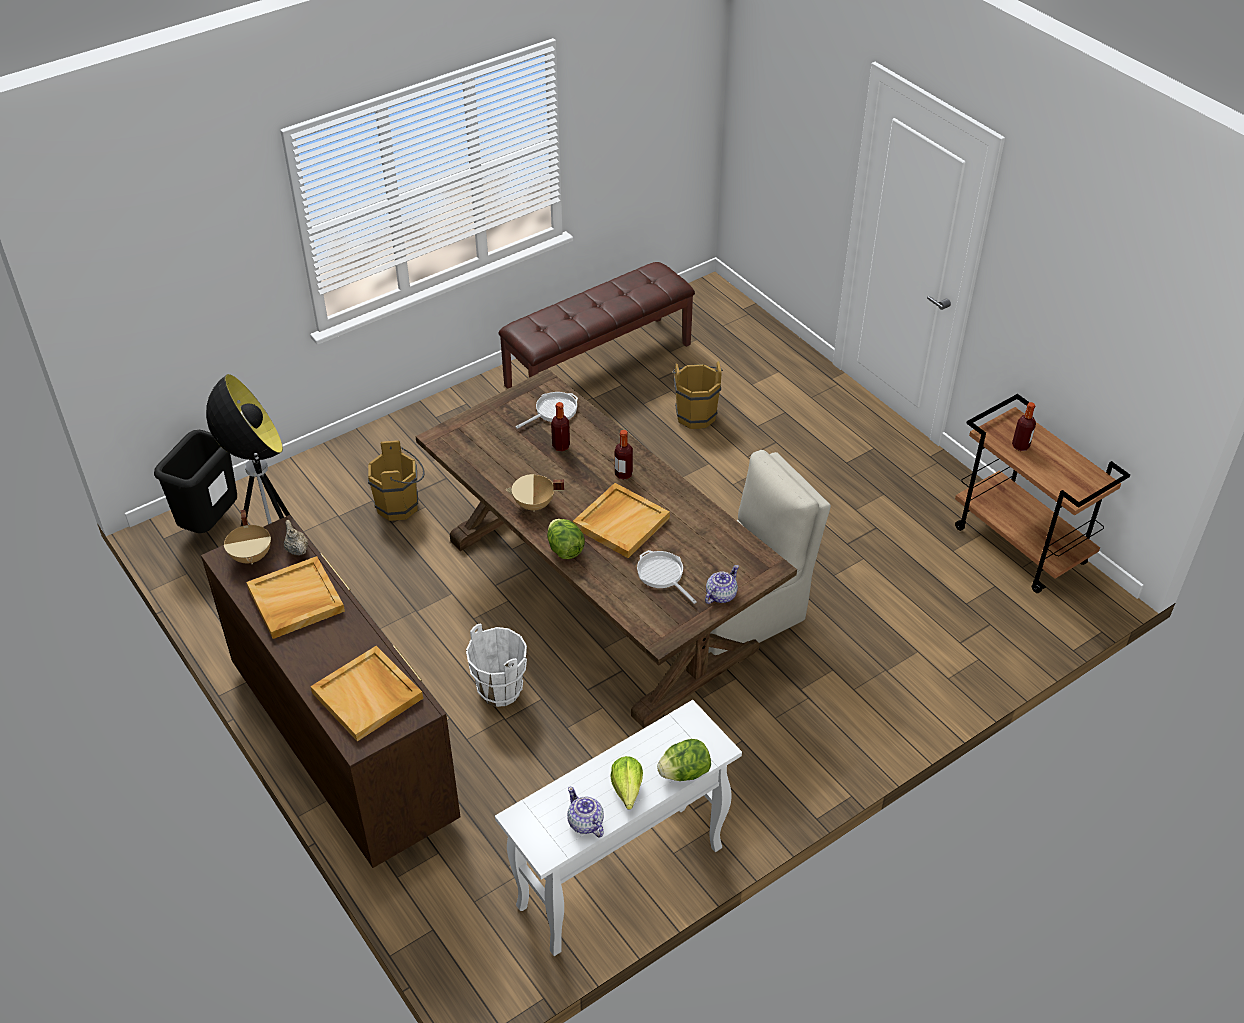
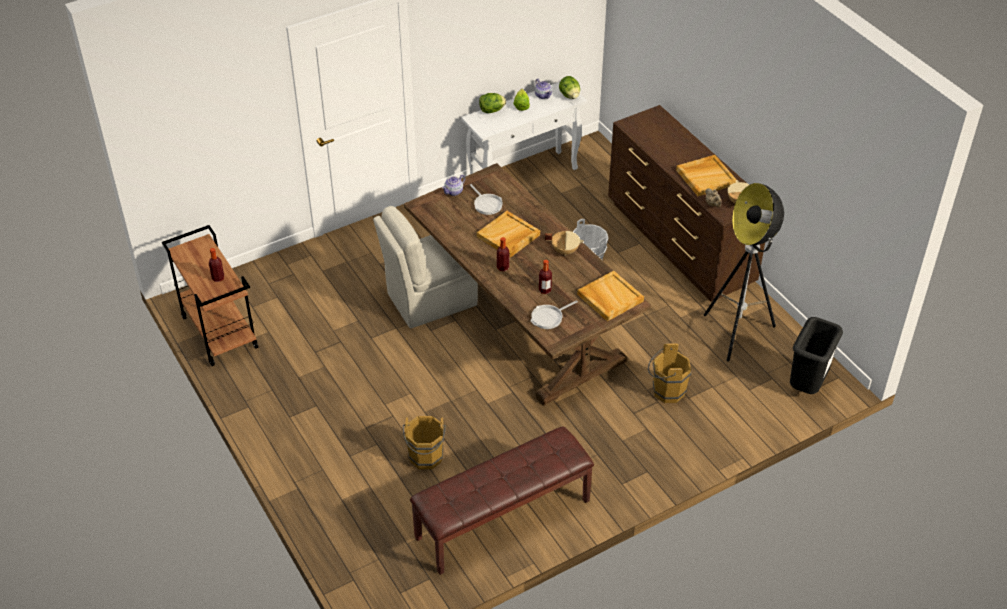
camera: 175 degrees left, 0 degrees up
beige tray [311,646,423,741] -> beige tray moved to [577,271,644,321]
lettuce [547,519,585,559] -> lettuce moved to [559,76,580,99]

